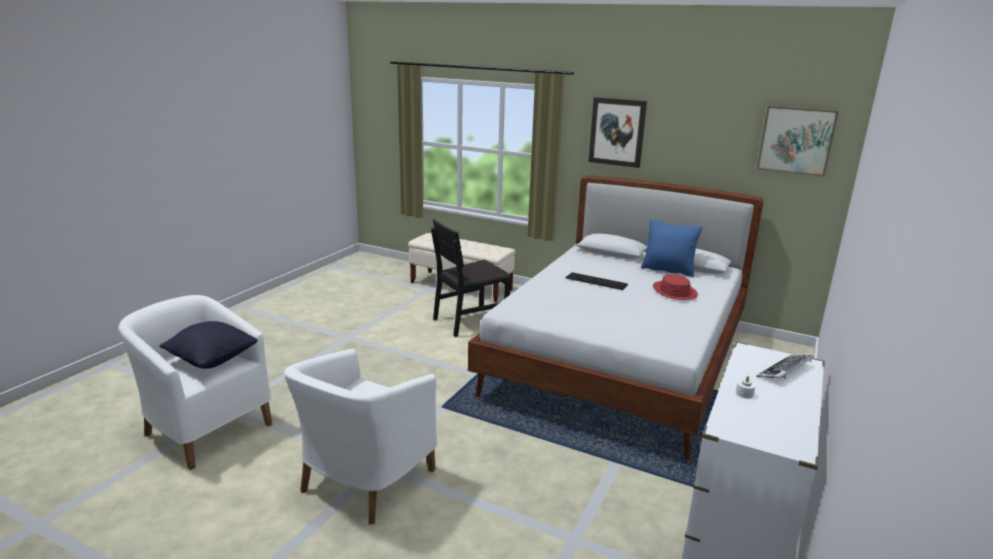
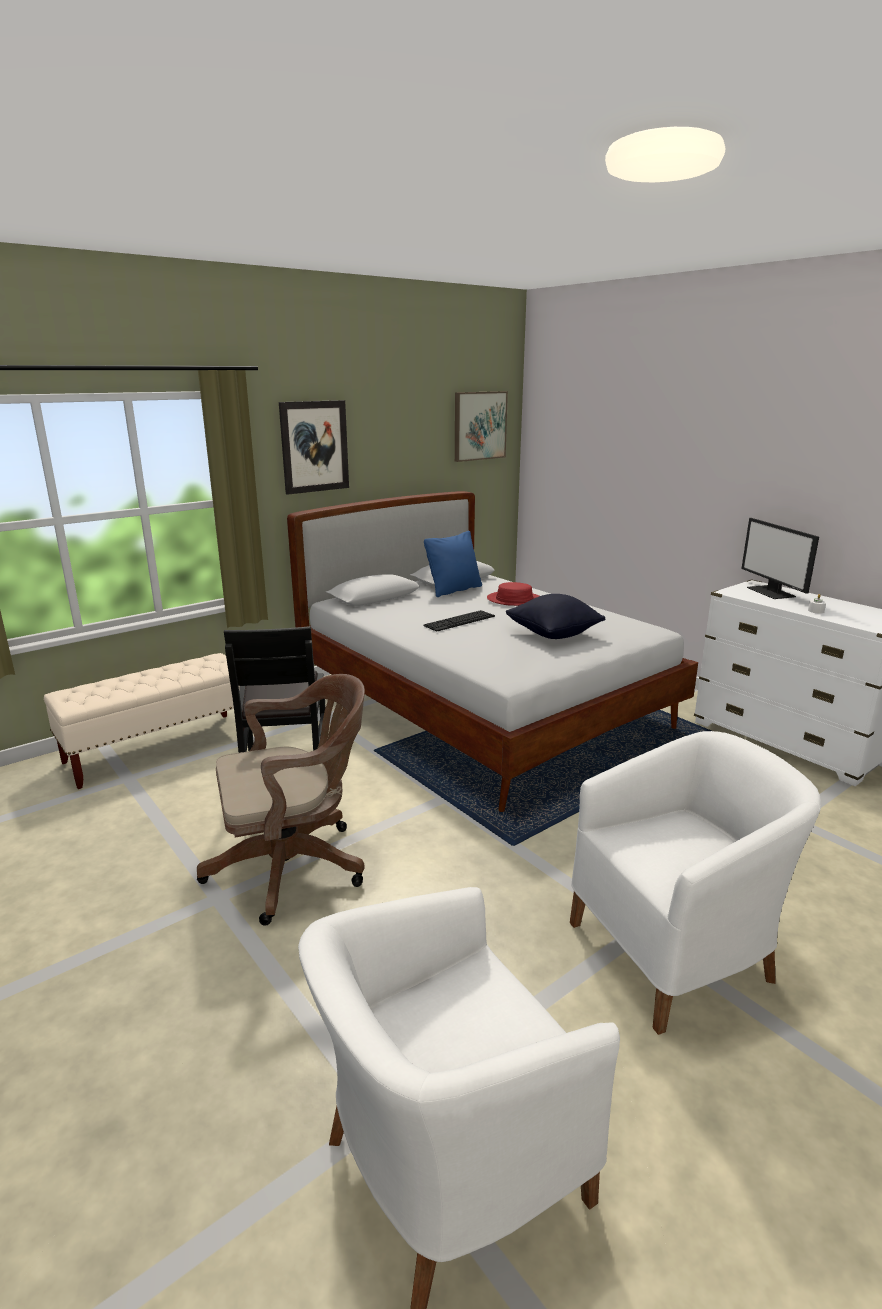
camera: 65 degrees left, 0 degrees up
black pillow [159,321,258,369] -> black pillow moved to [506,594,605,639]
white armchair [284,349,437,525] -> white armchair turned 75 degrees counterclockwise [570,731,821,1035]
keyboard [757,355,813,379] -> monitor [741,518,819,599]
none -> brown office chair [197,674,365,926]

